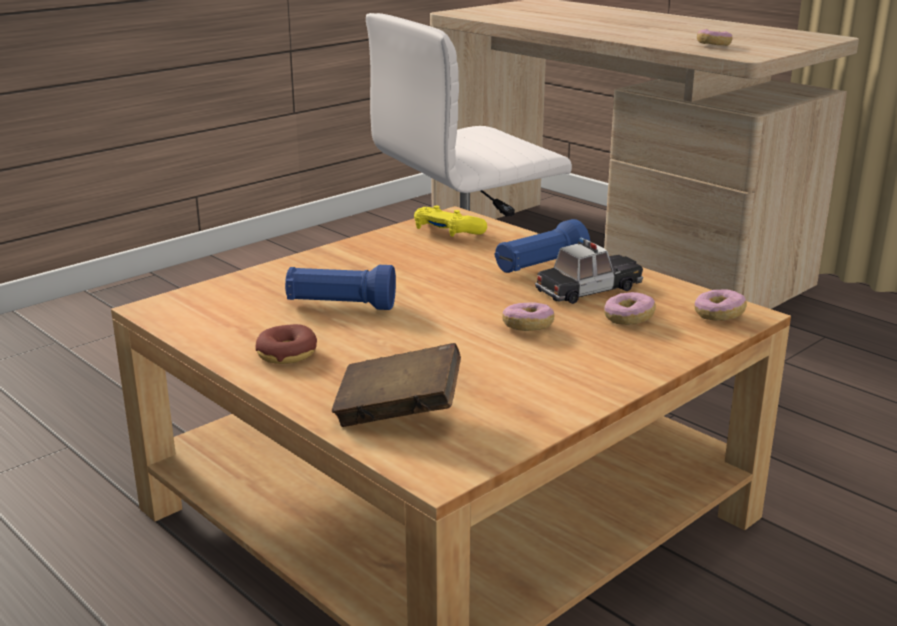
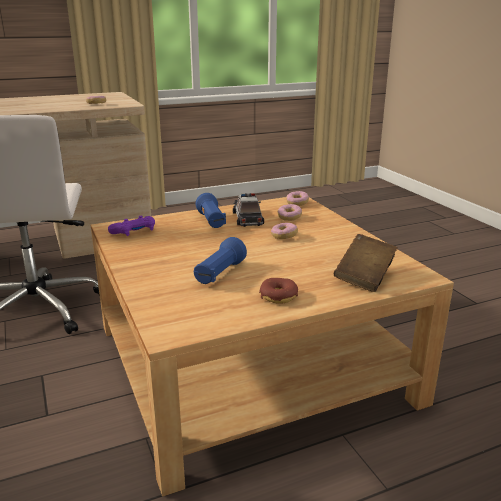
camera: 70 degrees left, 0 degrees up
yellow game controller [414,206,487,237] -> purple game controller [108,216,155,236]

